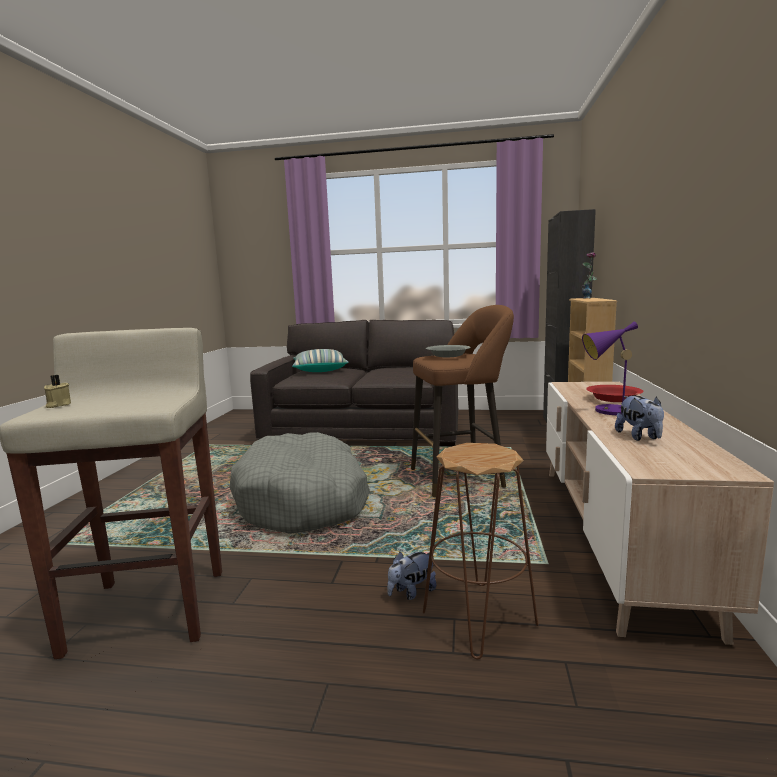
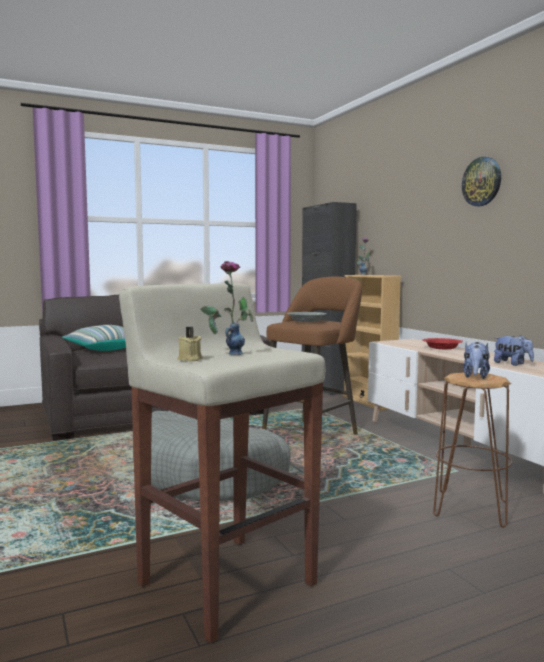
camera: 35 degrees left, 5 degrees down
plush toy [387,552,436,600] -> plush toy moved to [463,342,490,379]
purple table lamp [582,322,638,415] -> none
none -> vase [200,261,253,355]
none -> wall clock [462,157,501,206]

